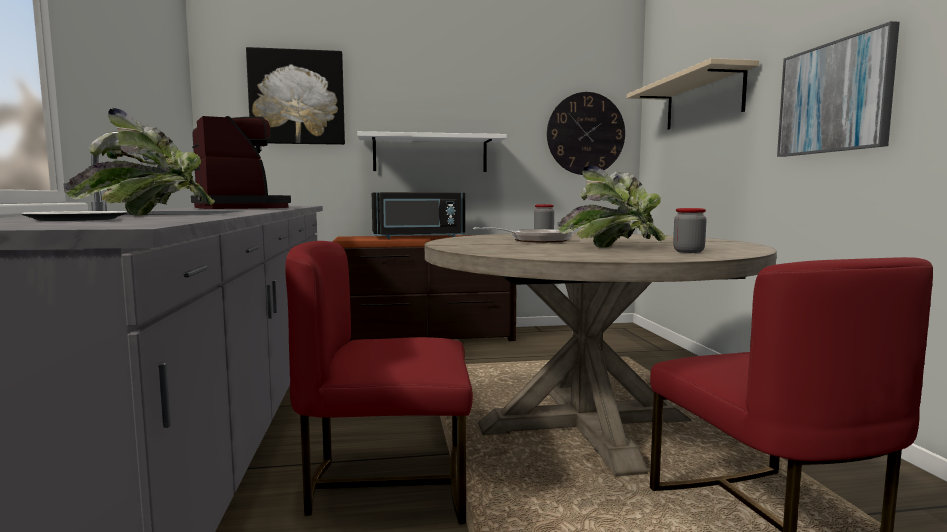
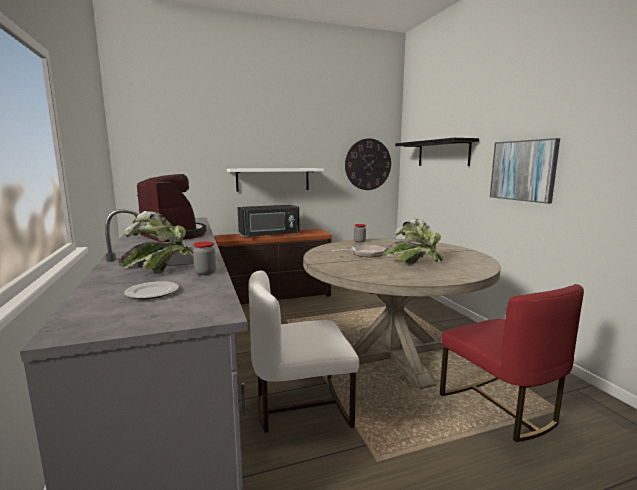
camera: 10 degrees left, 5 degrees up
picture [246,47,345,145] -> none
red chair [285,241,473,524] -> white chair [248,271,359,433]
beige shelf [627,58,759,130] -> black shelf [395,138,479,166]
jar [673,208,707,253] -> jar moved to [193,242,216,275]

